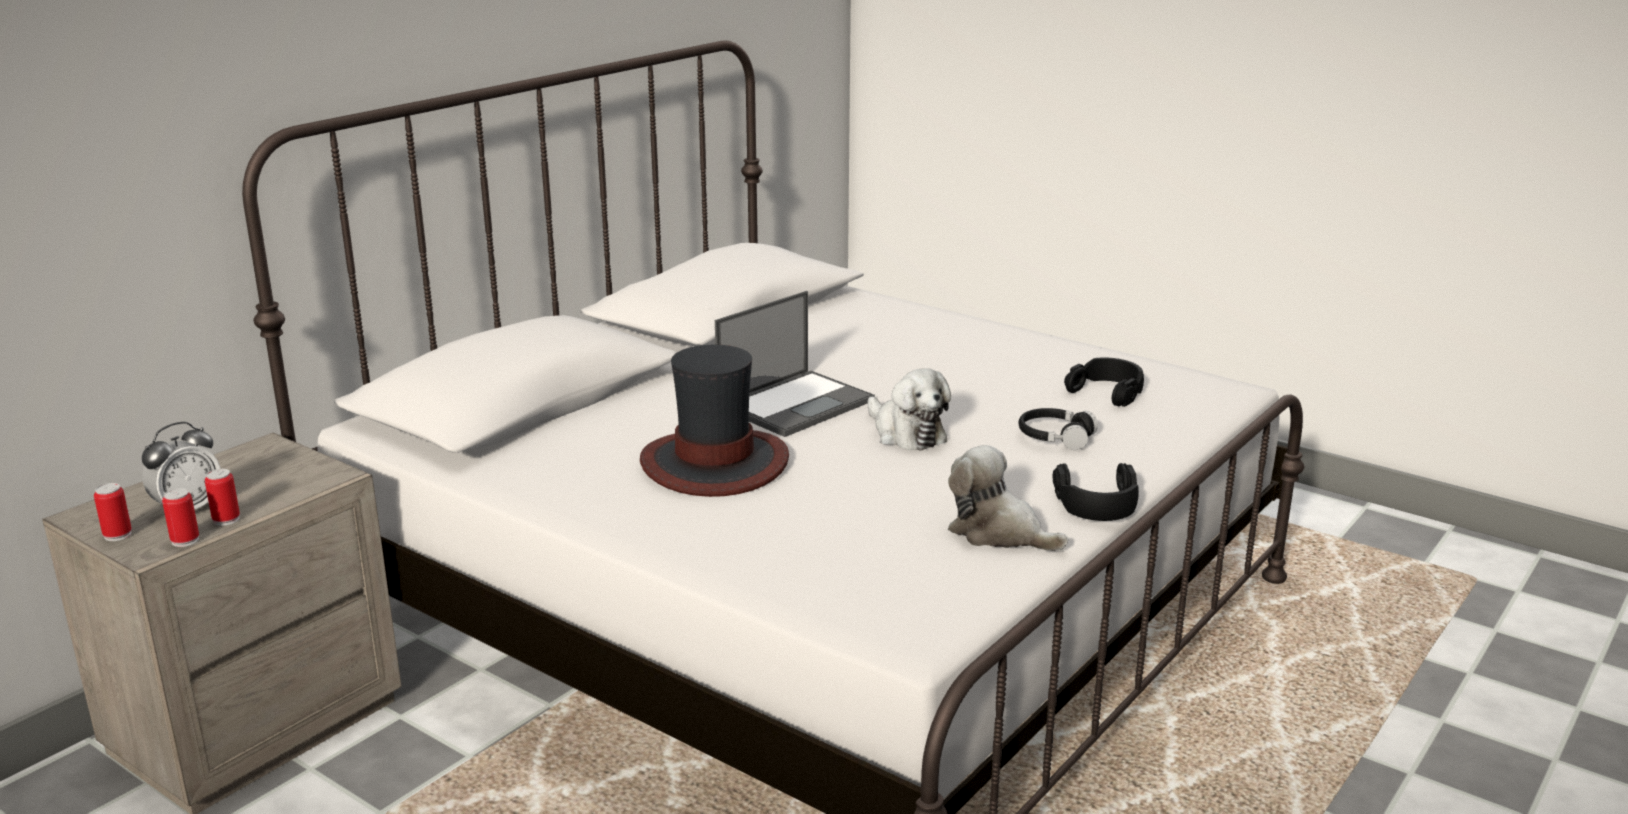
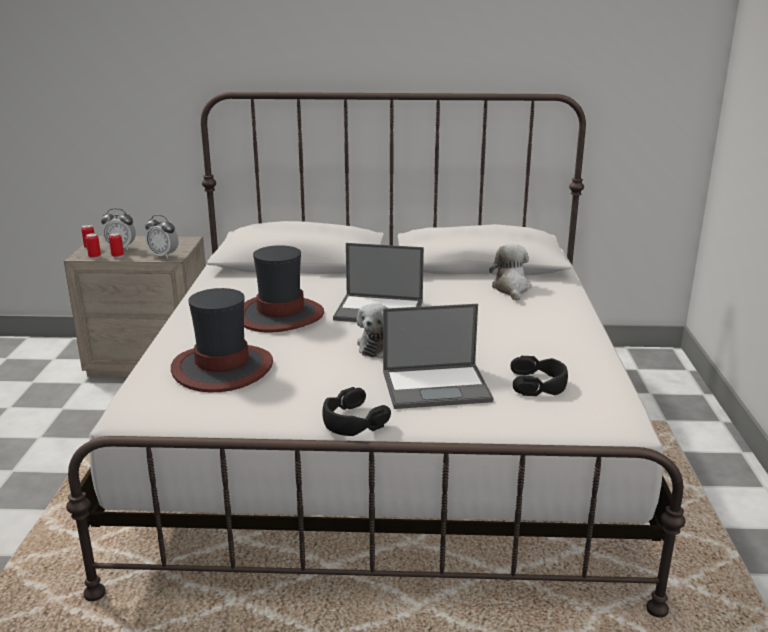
camera: 55 degrees right, 0 degrees up
plush toy [948,445,1068,551] -> plush toy moved to [489,244,532,301]
black headphones [1019,408,1098,450] -> laptop [383,304,493,409]
none -> alarm clock [145,215,179,259]
none -> hat [171,288,273,392]

